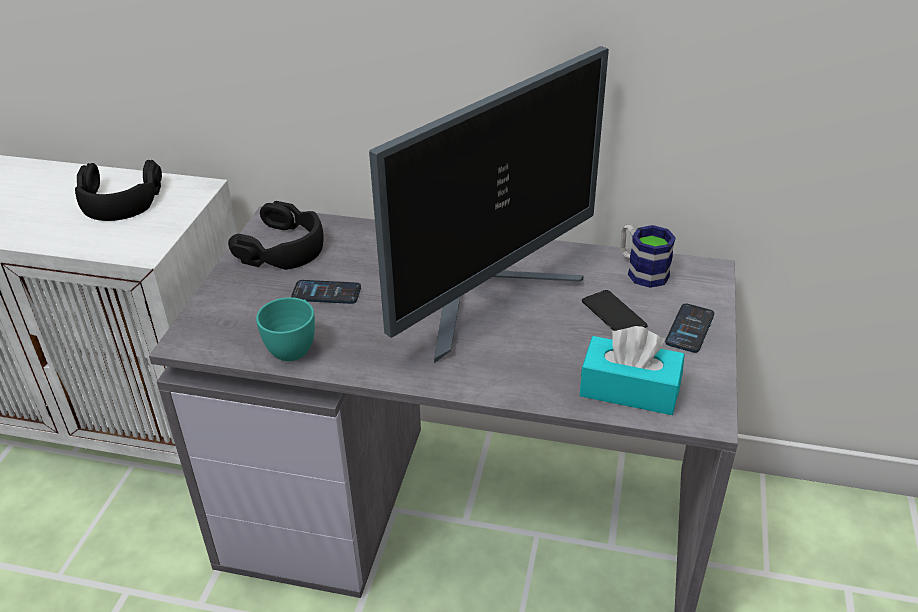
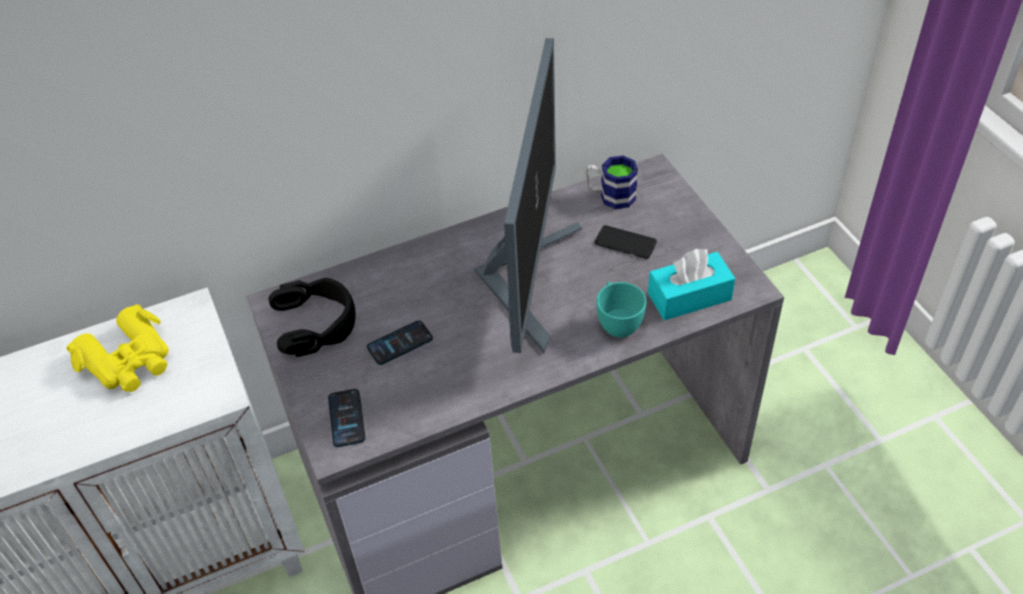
camera: 35 degrees left, 10 degrees up
black headphones [75,160,162,221] -> yellow binoculars [66,304,169,392]
turquoise cup [256,297,315,361] -> turquoise cup moved to [596,282,646,338]
phone [665,303,714,353] -> phone moved to [328,389,365,447]

